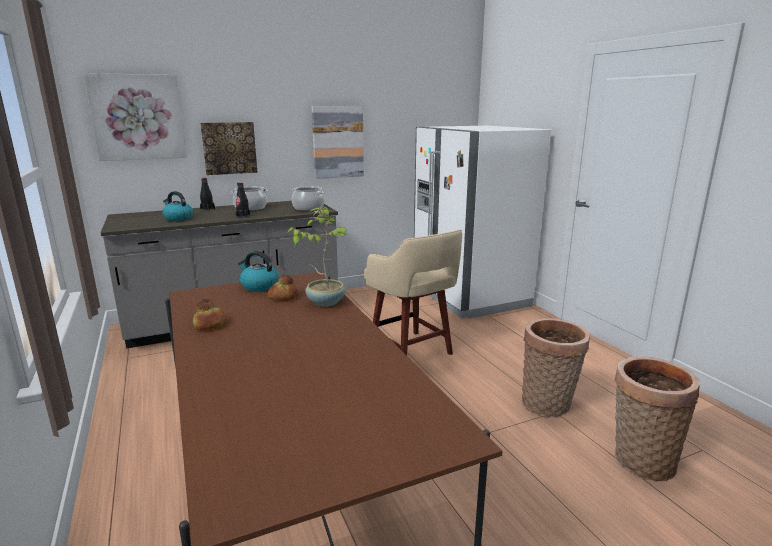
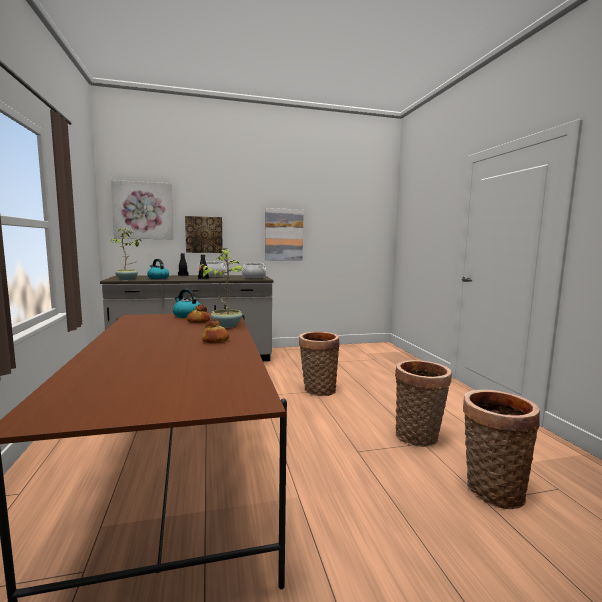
camera: 10 degrees right, 10 degrees down
bread [193,299,227,330] -> bread moved to [202,319,229,343]
beige stool [364,230,462,356] -> basket [299,332,340,396]
white fridge [414,126,551,319] -> none
none -> potted plant [110,228,142,280]

